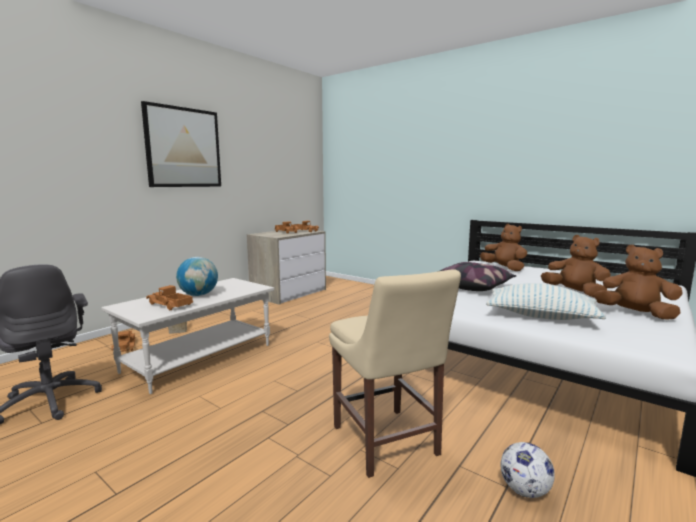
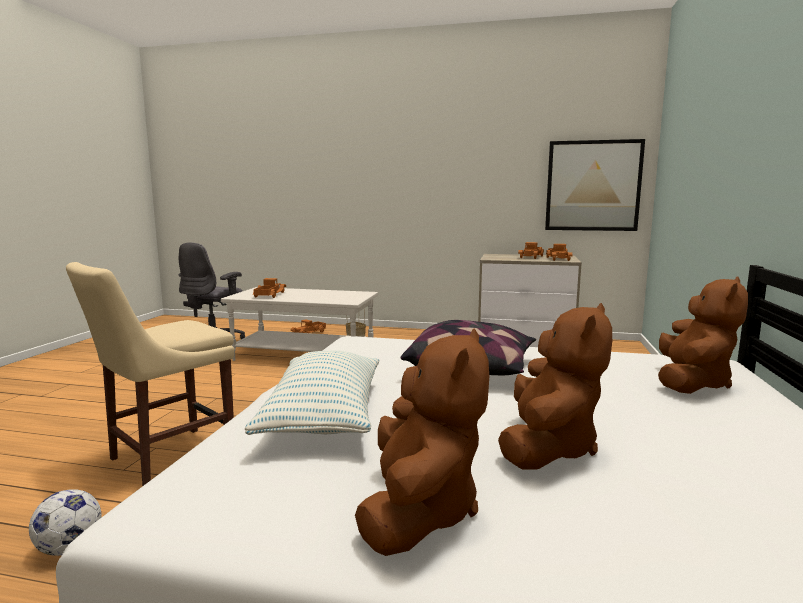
camera: 65 degrees right, 0 degrees up
picture [141,101,221,187] -> picture moved to [545,139,645,231]
globe [176,257,218,296] -> none

